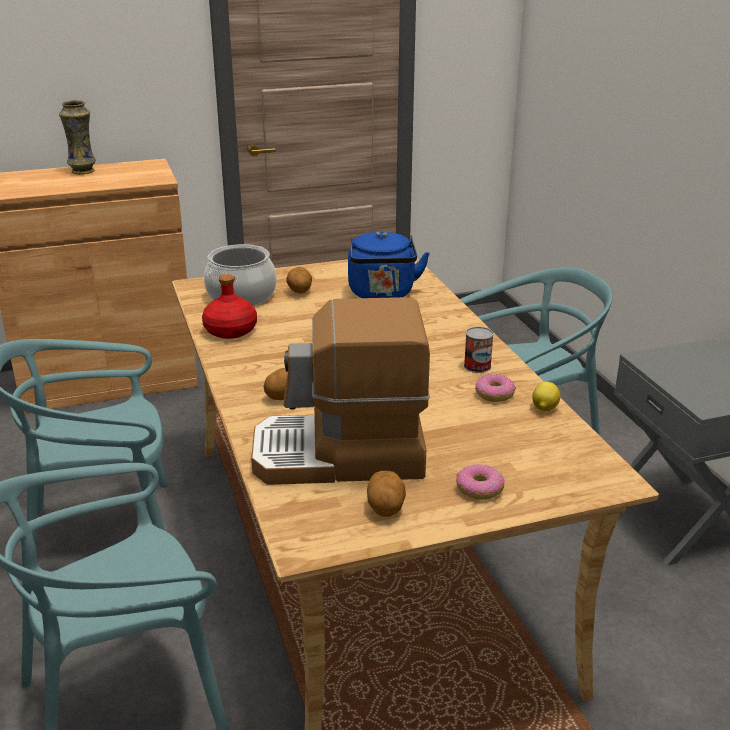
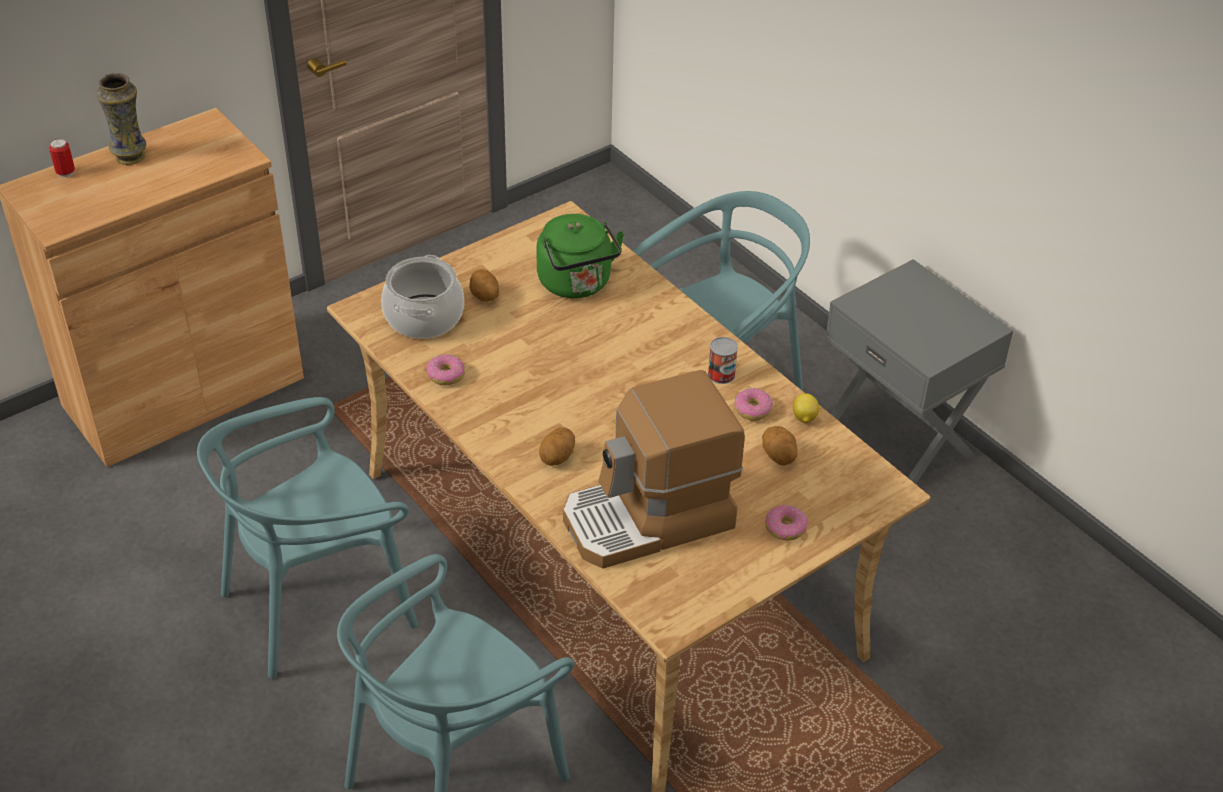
camera: 20 degrees left, 15 degrees up
red bottle [202,274,257,339] -> donut [426,354,465,385]
blue kettle [348,231,430,298] -> green kettle [536,214,625,298]
potato [367,471,406,517] -> potato moved to [762,426,798,466]
none -> can [49,139,75,177]

